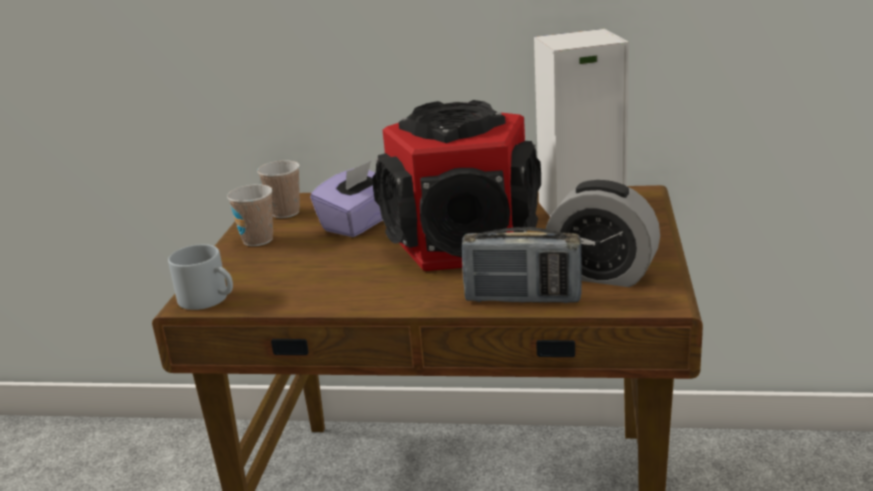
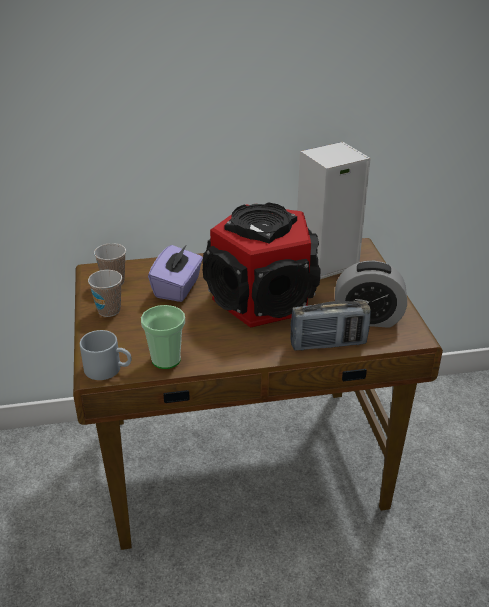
camera: 20 degrees left, 10 degrees up
none -> cup [141,305,185,369]

